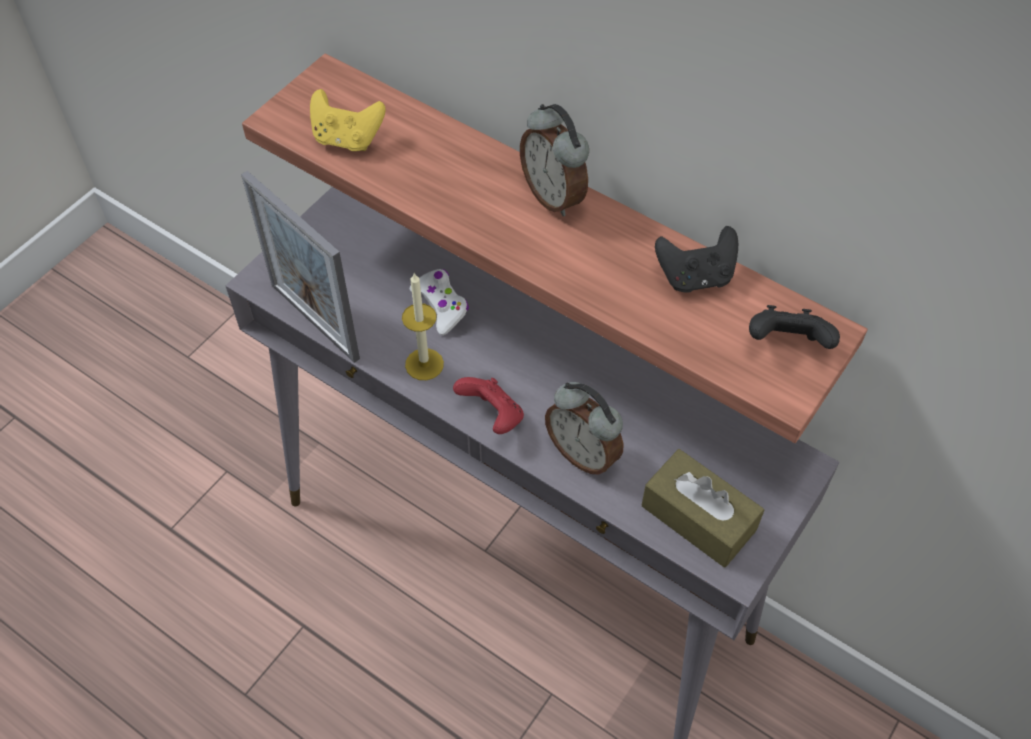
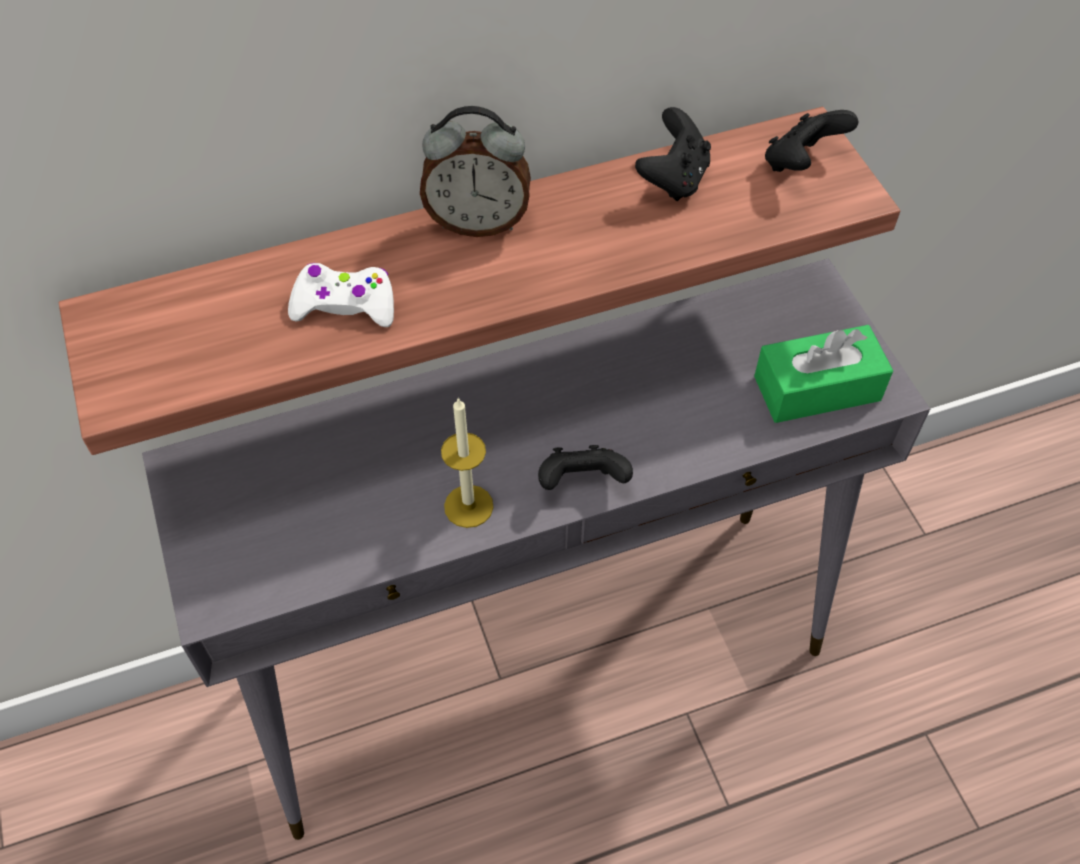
camera: 55 degrees left, 0 degrees up
picture frame [241,171,360,363] -> none
yellow game controller [310,89,386,151] -> none
white game controller [410,269,469,335] -> white game controller moved to [288,263,394,327]
red game controller [453,377,524,434] -> black game controller [538,445,633,490]
alarm clock [545,382,623,475] -> none
brown tissue box [642,449,764,568] -> green tissue box [754,325,893,423]

